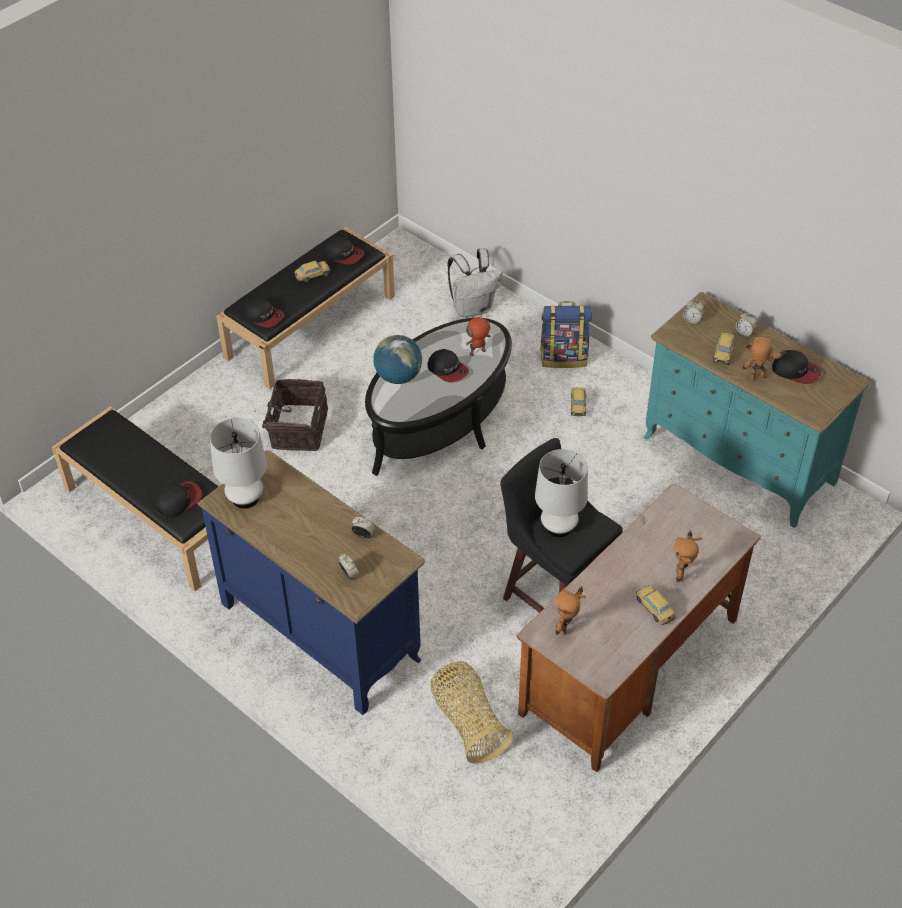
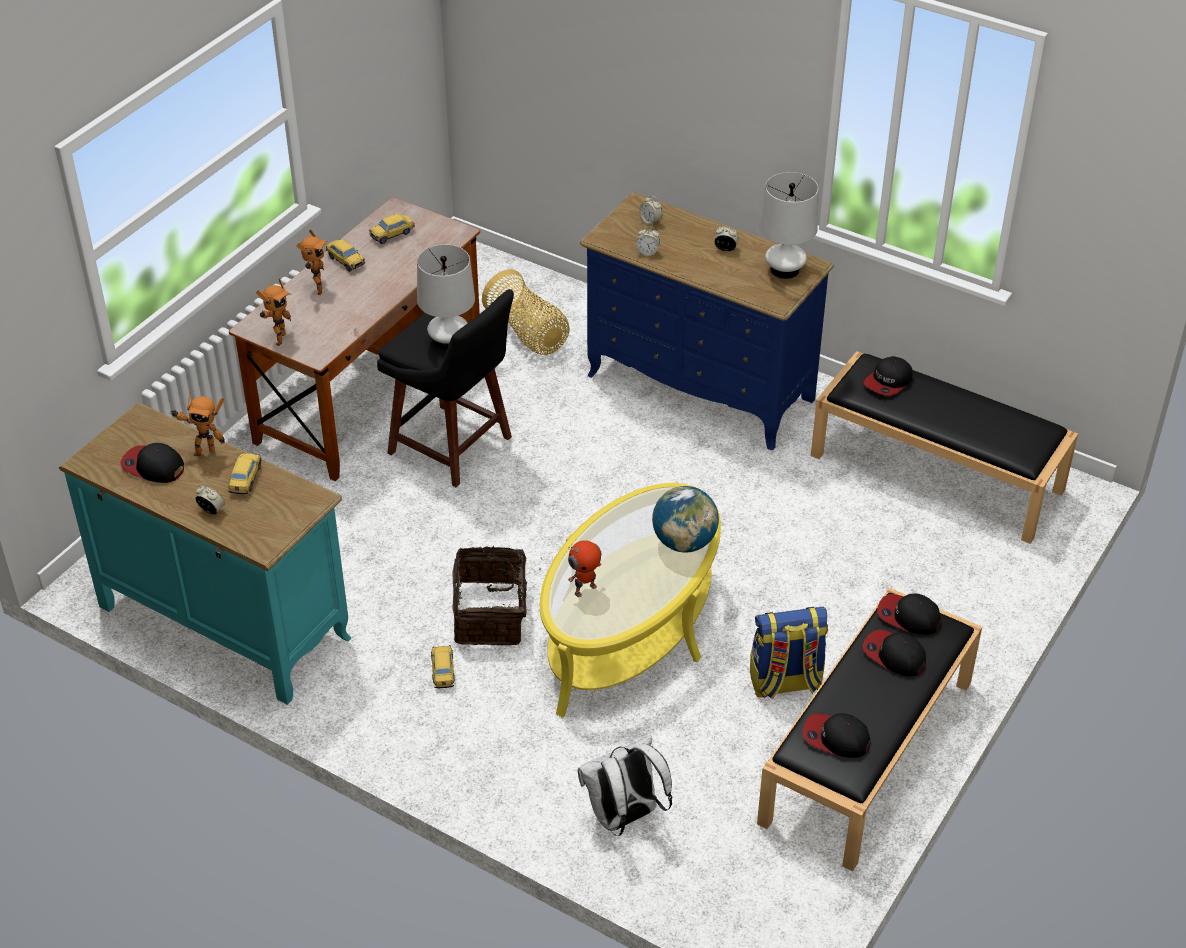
camera: 170 degrees right, 5 degrees down
basket [257,379,328,451] -> basket moved to [452,546,543,645]
toy car [294,261,330,282] -> toy car moved to [369,214,415,244]
black coffee table [365,318,512,476] -> yellow coffee table [540,483,721,718]
cap [427,349,469,383] -> cap moved to [862,629,926,677]
backpack [540,301,592,368] -> backpack moved to [750,607,828,699]
toy robot [553,586,586,635] -> toy robot moved to [256,278,291,346]
alarm clock [683,299,704,324] -> alarm clock moved to [715,226,739,251]

